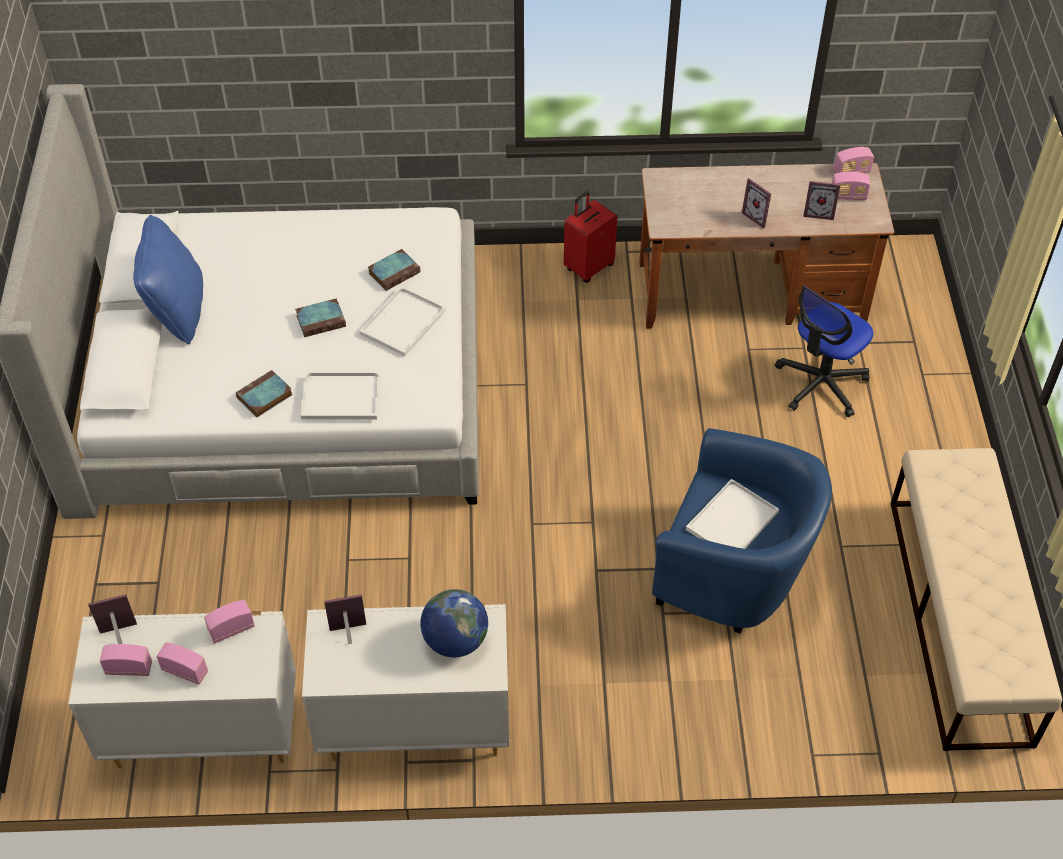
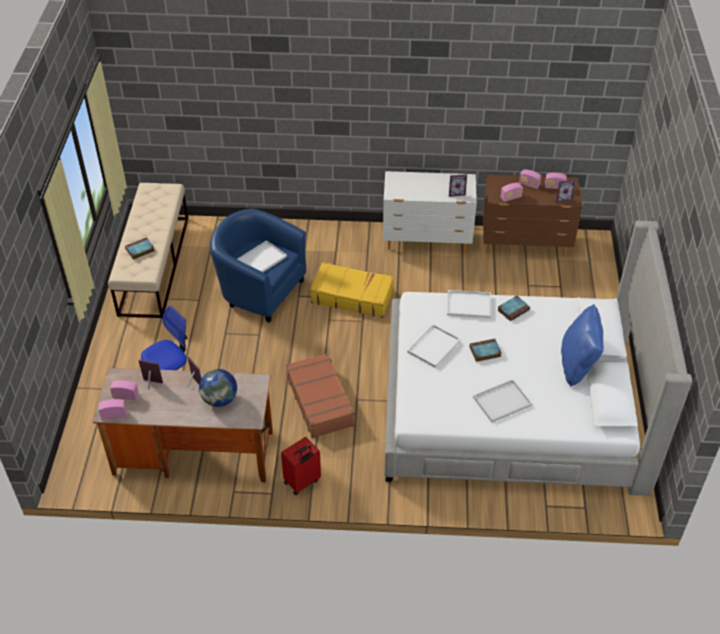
camera: 175 degrees left, 5 degrees down
white dresser [69,611,296,768] -> brown dresser [483,174,582,256]
book [368,249,420,291] -> book moved to [125,237,155,260]
globe [420,589,488,657] -> globe moved to [199,369,237,407]
none -> brown suitcase [286,353,355,438]
none -> yellow suitcase [310,262,394,318]
none -> white tray [473,379,532,422]

